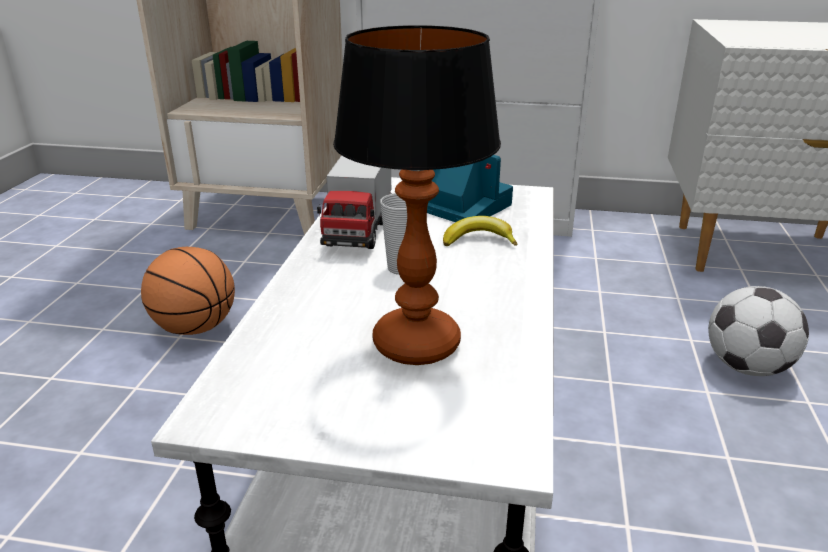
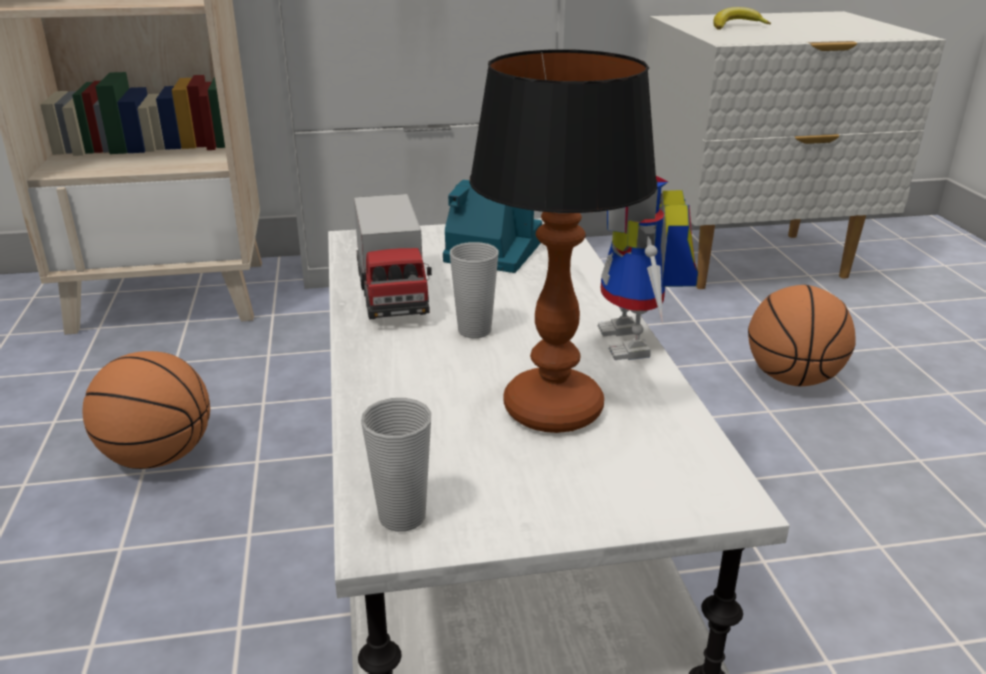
camera: 20 degrees left, 0 degrees up
banana [443,216,517,246] -> banana moved to [713,7,771,30]
football [708,286,809,376] -> basketball [748,285,856,387]
none -> cup [361,398,432,532]
none -> toy robot [598,176,698,360]

